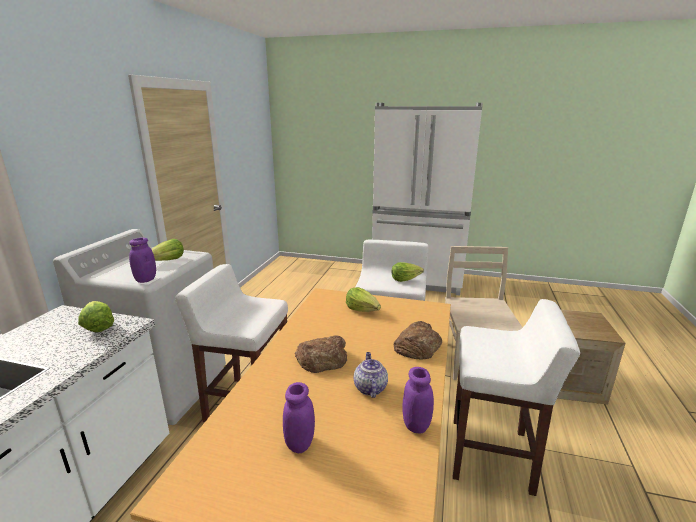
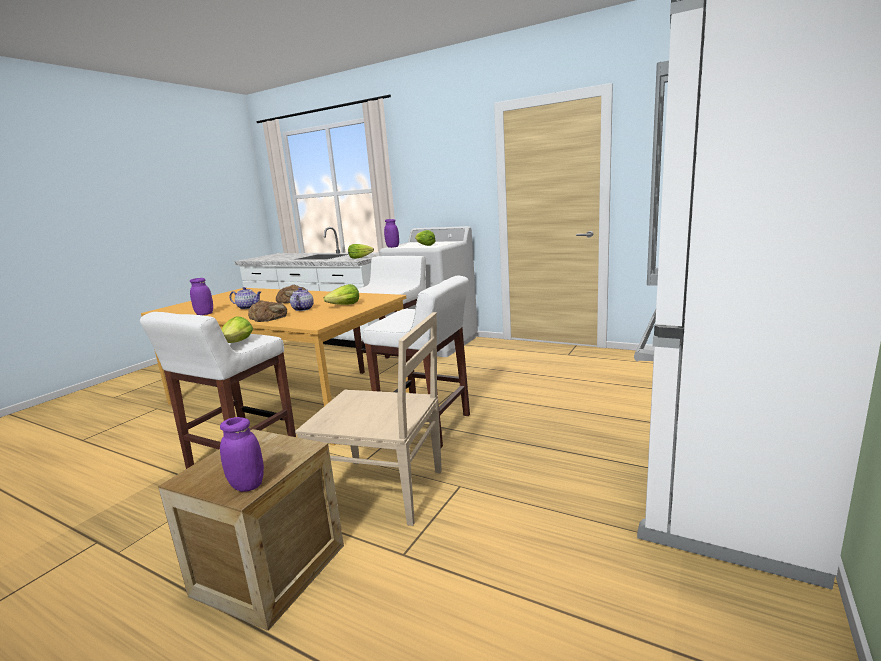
camera: 105 degrees right, 5 degrees down
purple jar [283,382,315,453] -> purple jar moved to [220,417,264,492]
lettuce [391,262,424,282] -> lettuce moved to [222,316,253,343]
none -> teapot [290,287,314,311]

